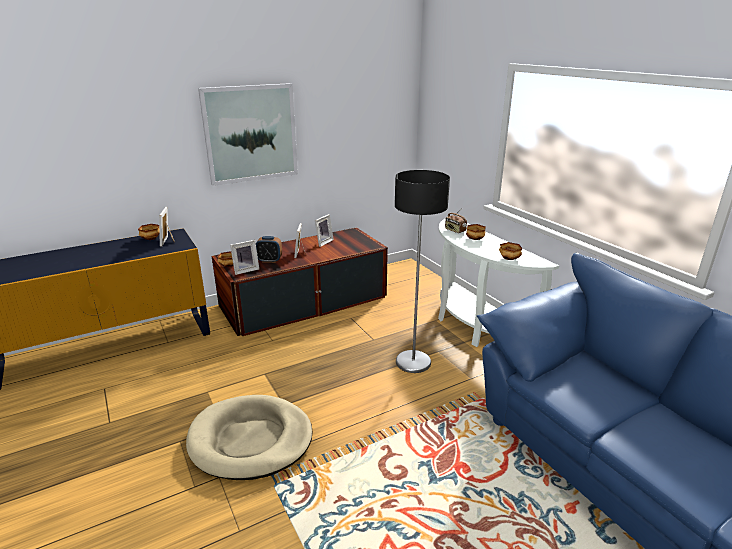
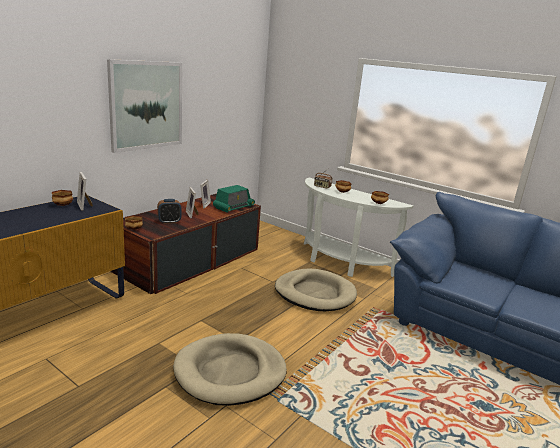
camera: 25 degrees left, 5 degrees down
picture frame [230,240,259,275] -> none
floor lamp [395,170,450,373] -> beige dog bed [275,268,357,311]
none -> radio [213,185,255,213]

